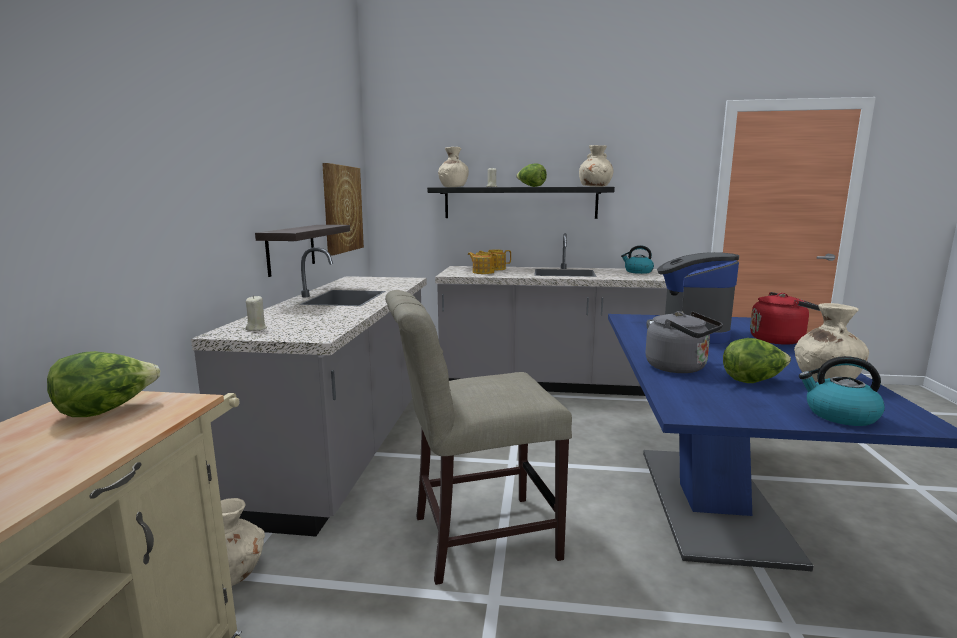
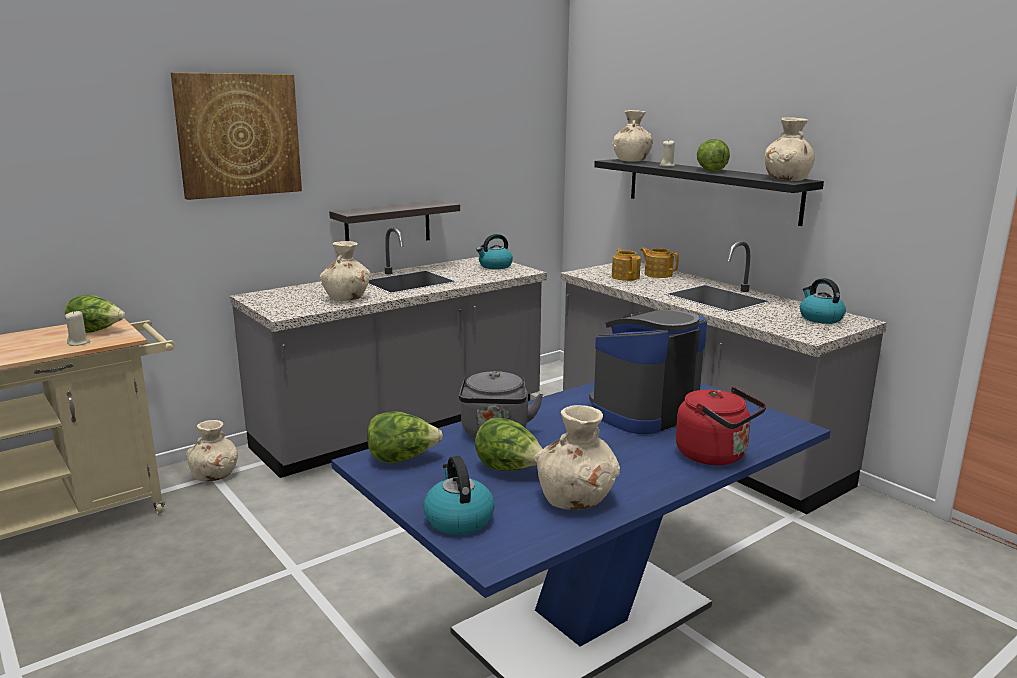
camera: 45 degrees right, 5 degrees up
beige candle [245,295,267,331] -> beige candle moved to [65,310,91,346]
picture [322,163,364,256] -> picture moved to [171,72,302,200]
beige chair [385,290,572,585] -> none
none -> beige vase [320,241,371,301]
none -> lettuce [367,411,443,463]
none -> kettle [476,234,513,269]

